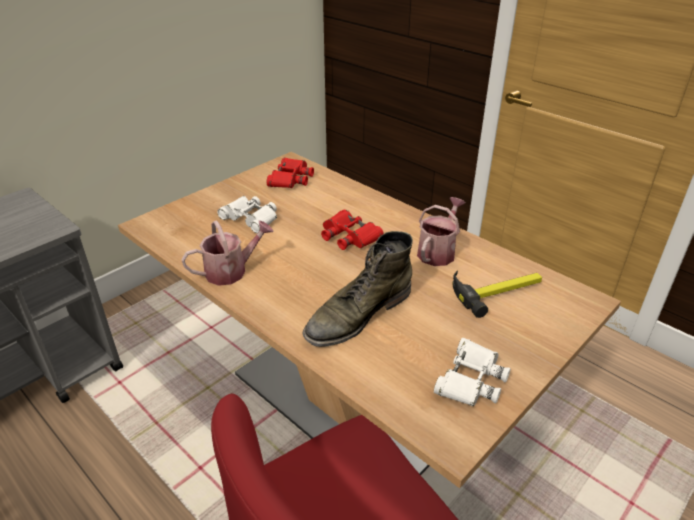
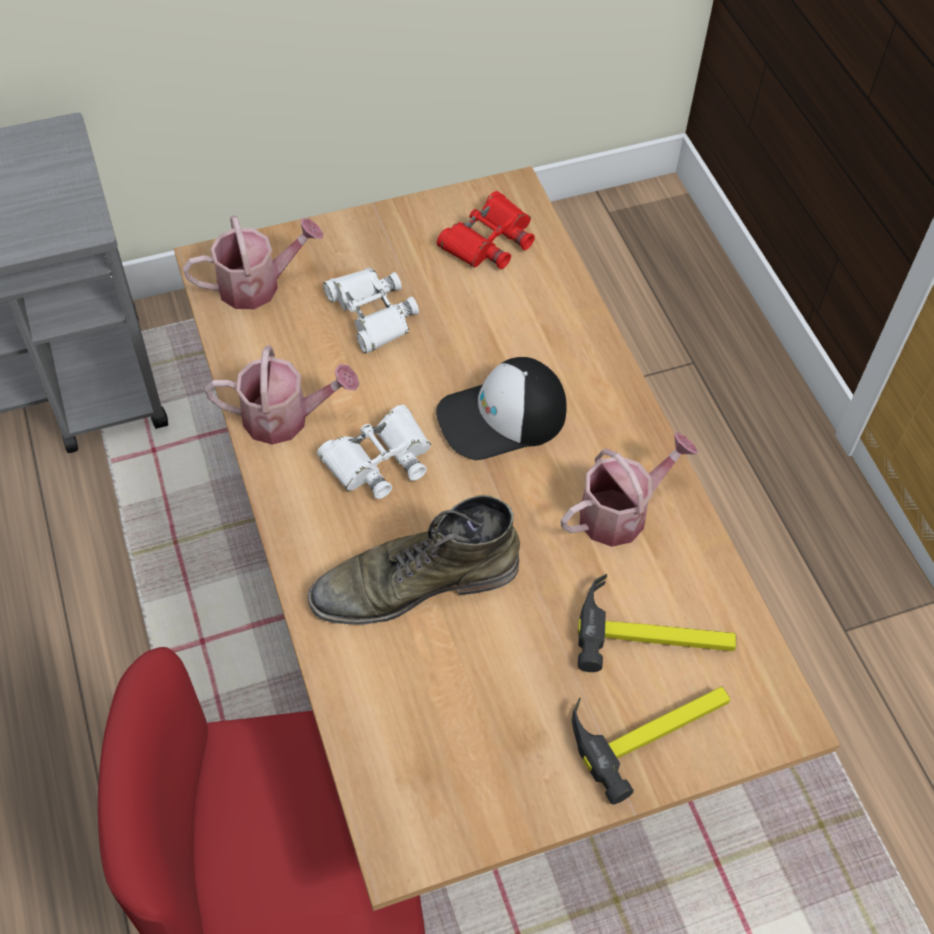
camera: 25 degrees right, 20 degrees up
red binoculars [321,210,384,250] -> cap [436,357,567,460]
white binoculars [434,338,511,407] -> white binoculars moved to [317,405,431,499]
none -> watering can [183,215,323,309]
none -> hammer [572,686,730,805]

